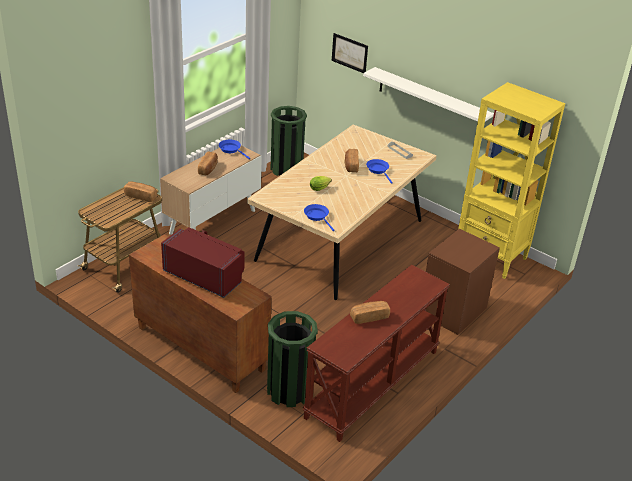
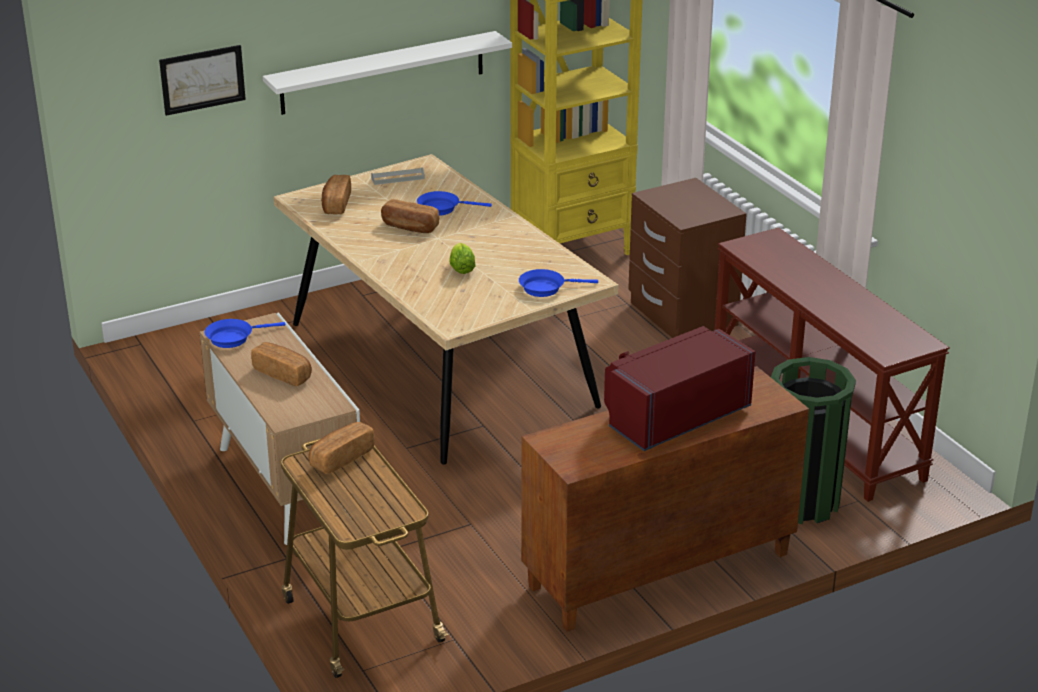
camera: 65 degrees left, 5 degrees down
green trash can [270,106,307,176] -> none
bread [350,301,390,324] -> bread moved to [321,175,351,214]

